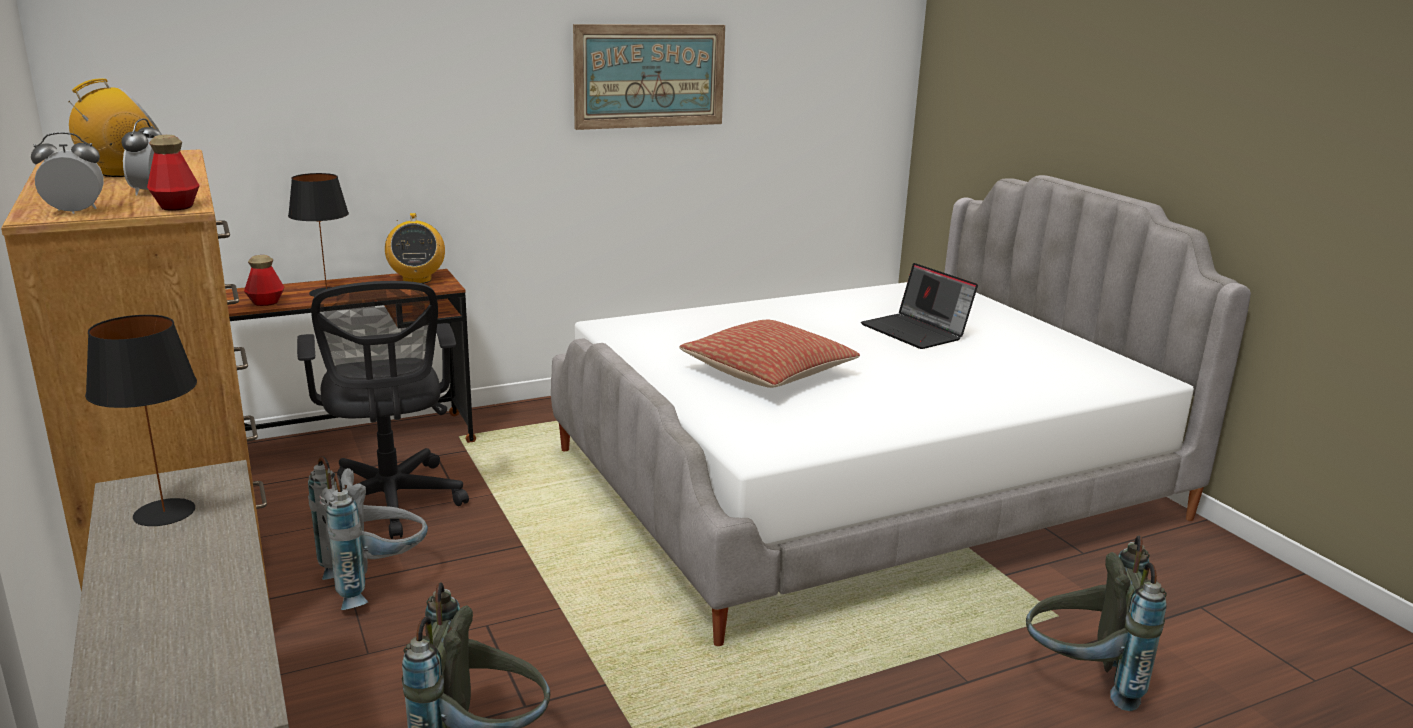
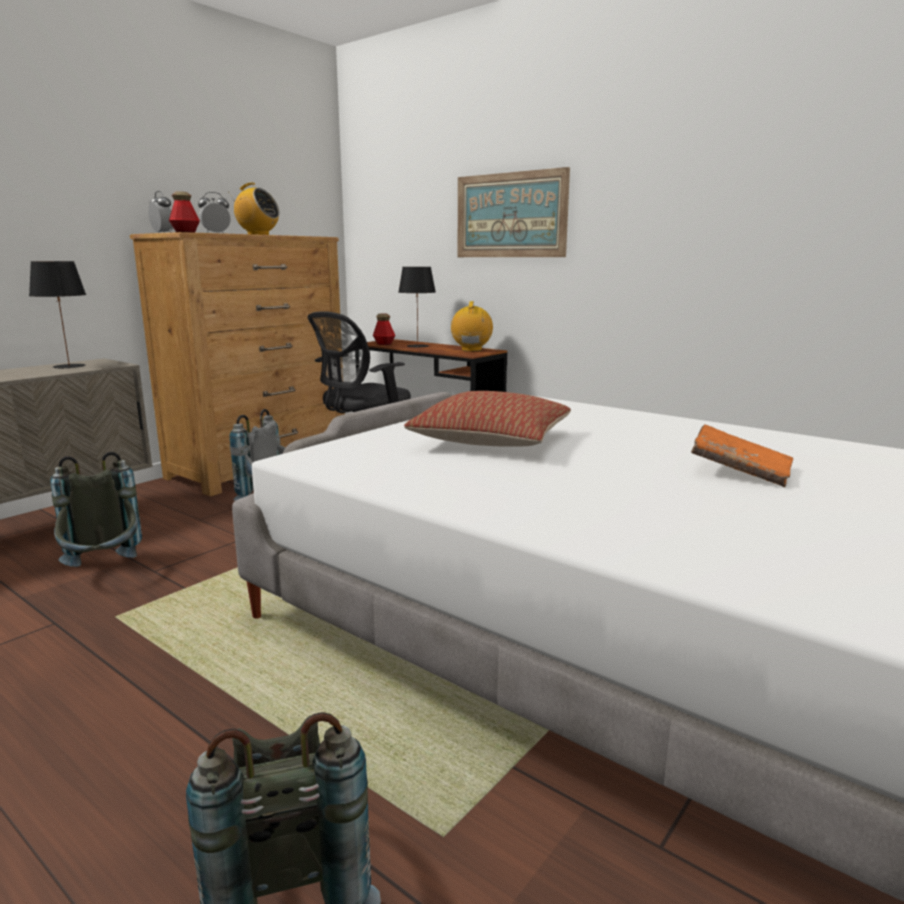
camera: 65 degrees right, 5 degrees down
radio [385,213,445,284] -> radio turned 135 degrees clockwise [451,301,493,352]
picture [573,24,725,130] -> picture moved to [458,167,570,257]
laptop [861,263,978,349] -> orange book [691,424,793,487]

